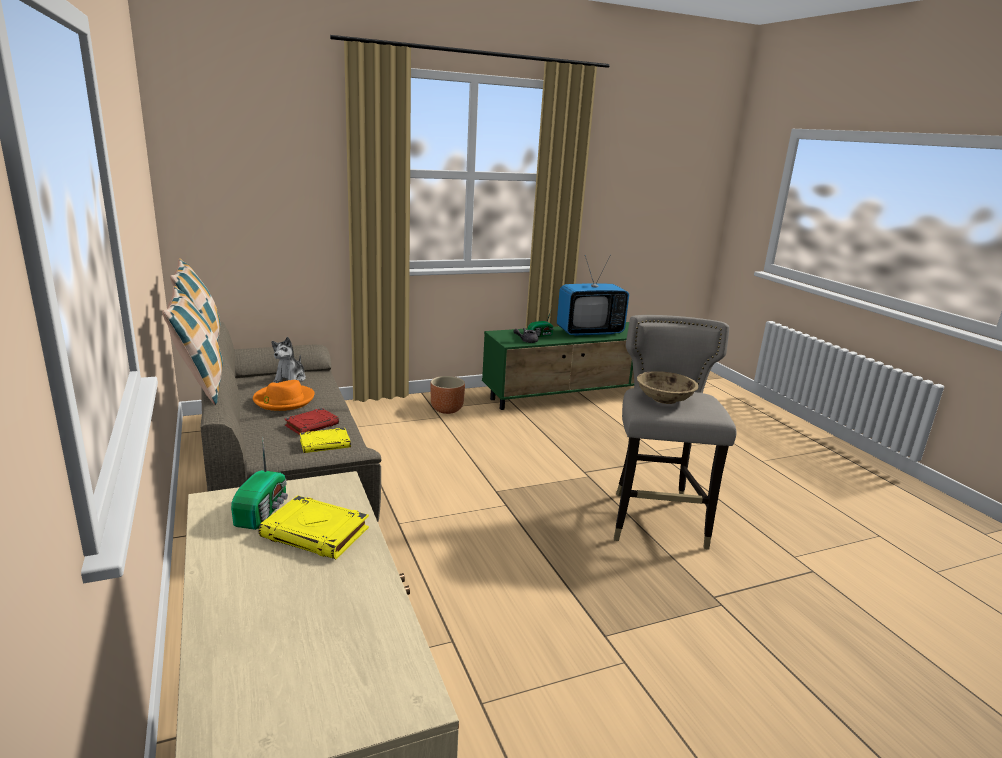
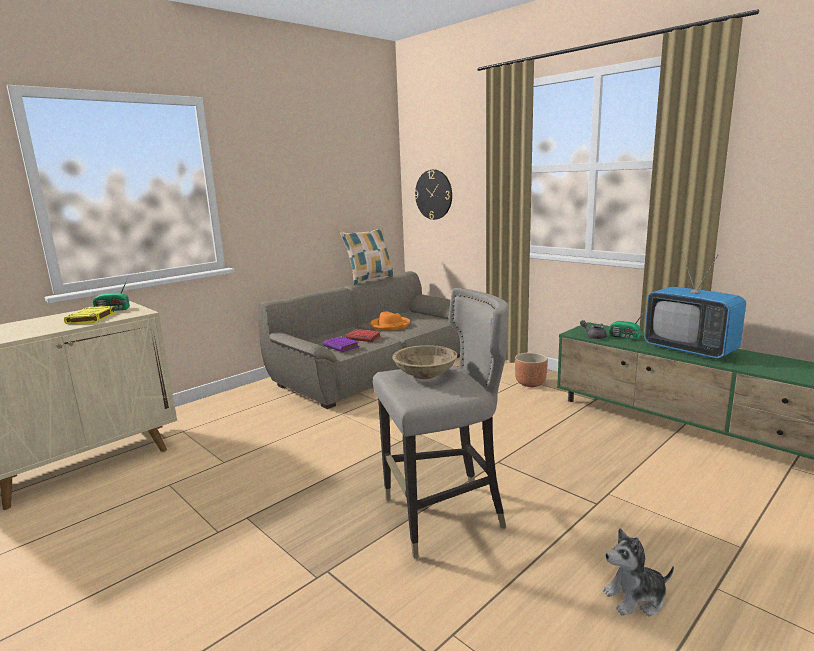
camera: 70 degrees right, 5 degrees down
pillow [162,286,223,405] -> none
plush toy [271,337,306,383] -> plush toy moved to [603,528,674,616]
yellow book [300,428,351,453] -> purple book [323,336,359,352]
none -> wall clock [414,170,452,220]

